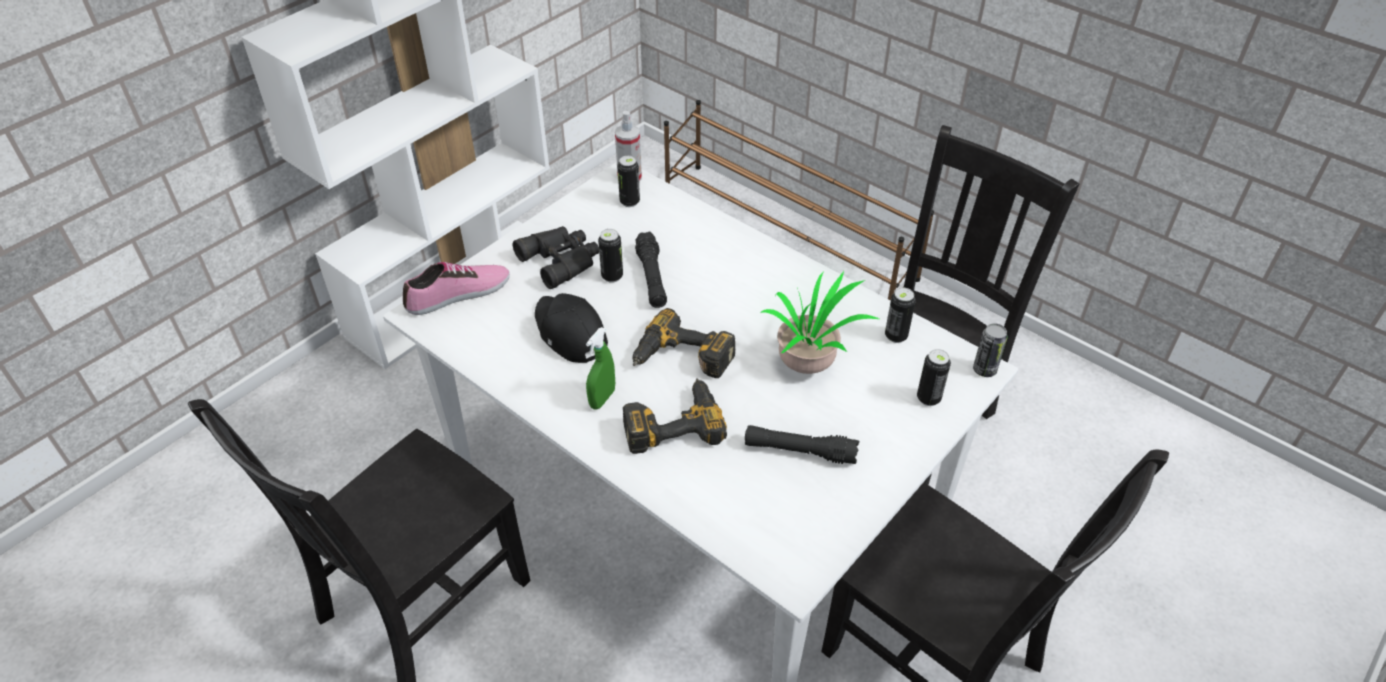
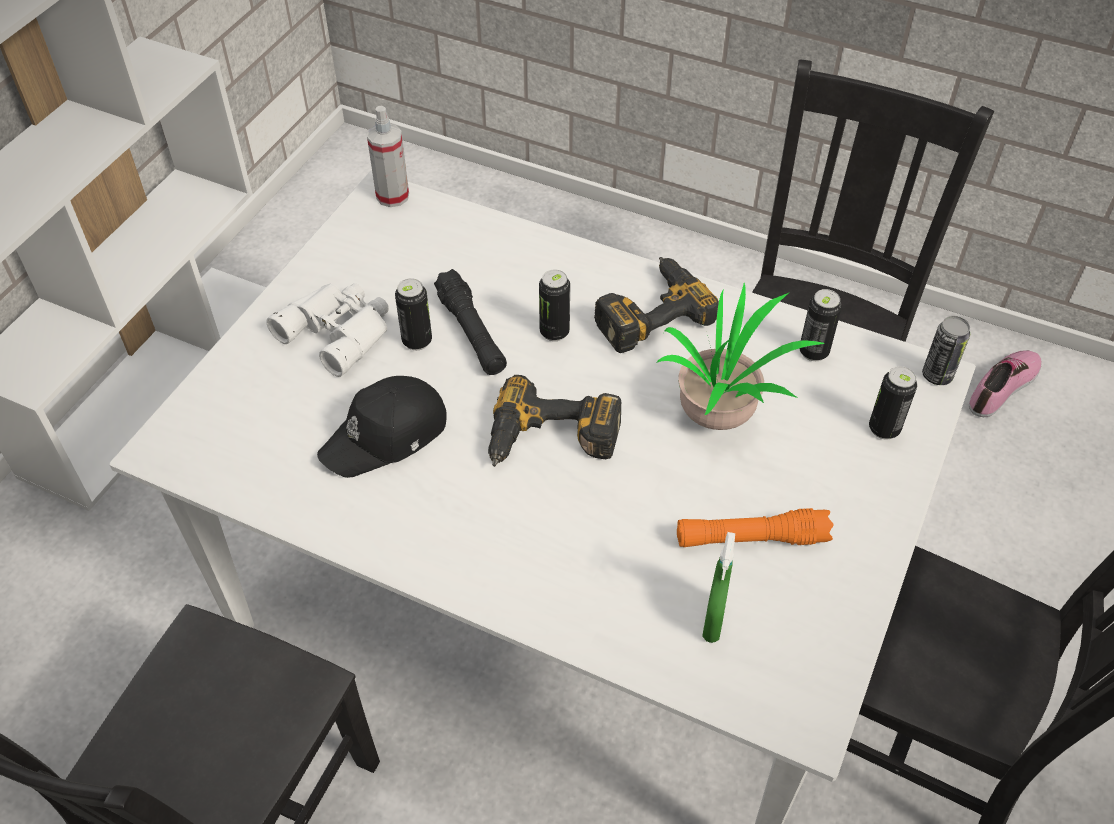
camera: 15 degrees left, 5 degrees up
shoe [403,262,510,315] -> shoe moved to [969,350,1042,417]
black binoculars [513,226,599,289] -> white binoculars [266,283,389,377]
black cap [535,293,608,363] -> black cap turned 75 degrees counterclockwise [317,376,447,478]
green spray bottle [586,327,615,410] -> green spray bottle moved to [702,532,735,643]
can [617,156,640,207] -> can moved to [539,269,570,341]
power drill [623,378,727,454] -> power drill moved to [594,257,719,353]
brown shoe rack [664,100,934,300] -> none
black flashlight [745,425,859,464] -> orange flashlight [677,508,834,547]

